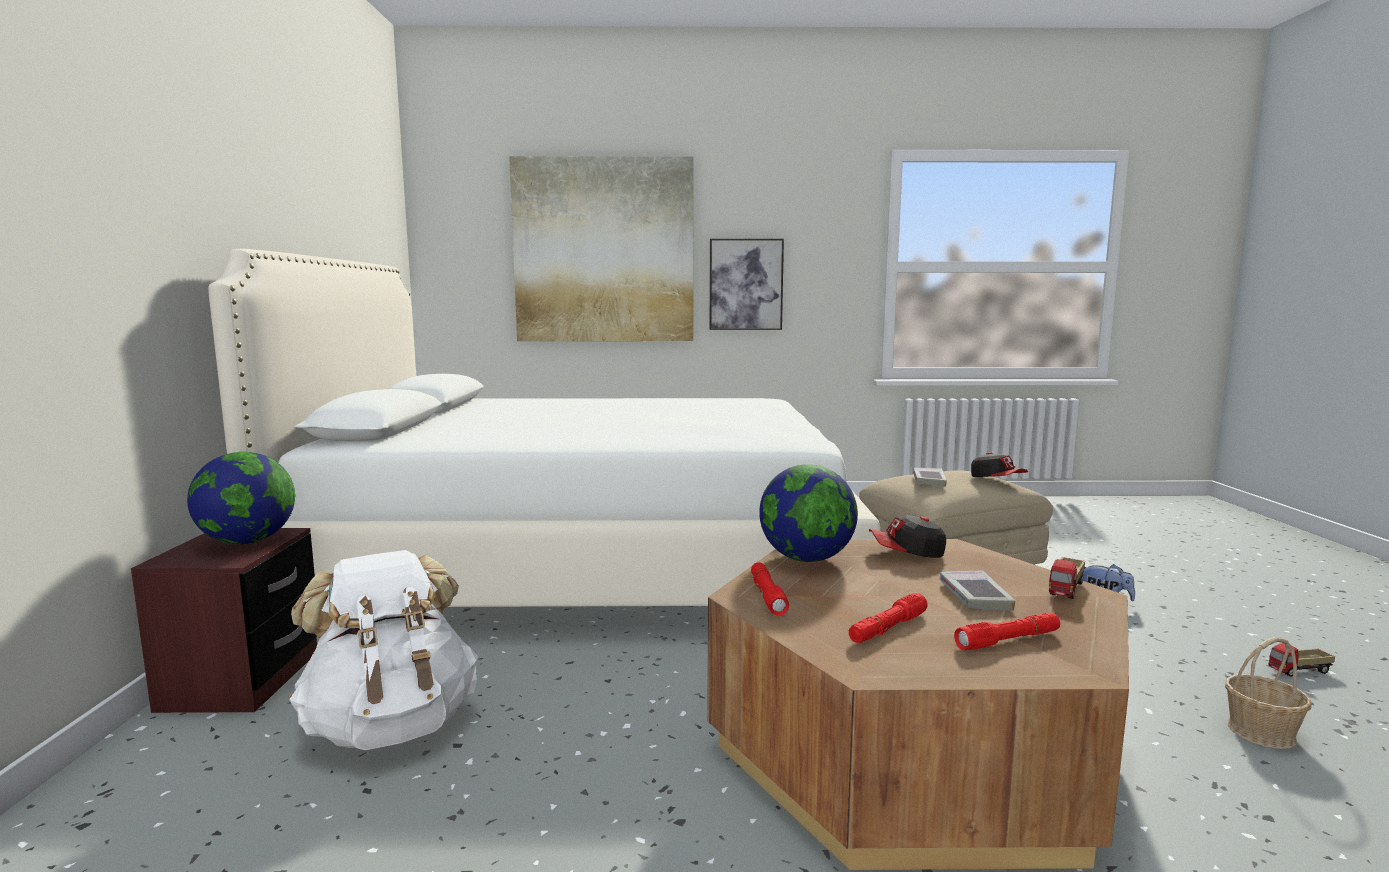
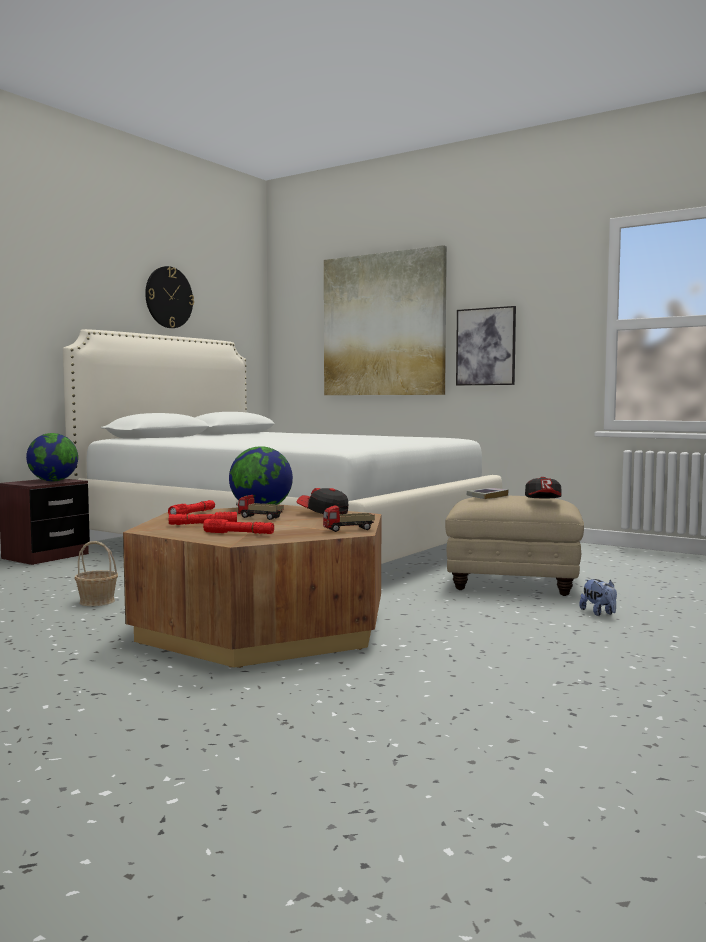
camera: 35 degrees right, 5 degrees down
white backpack [289,550,478,750] -> none
book [940,571,1015,611] -> none
basket [1225,637,1312,749] -> basket moved to [75,541,118,606]
toy truck [1269,643,1335,677] -> toy truck moved to [236,495,284,520]
none -> wall clock [145,266,194,328]

